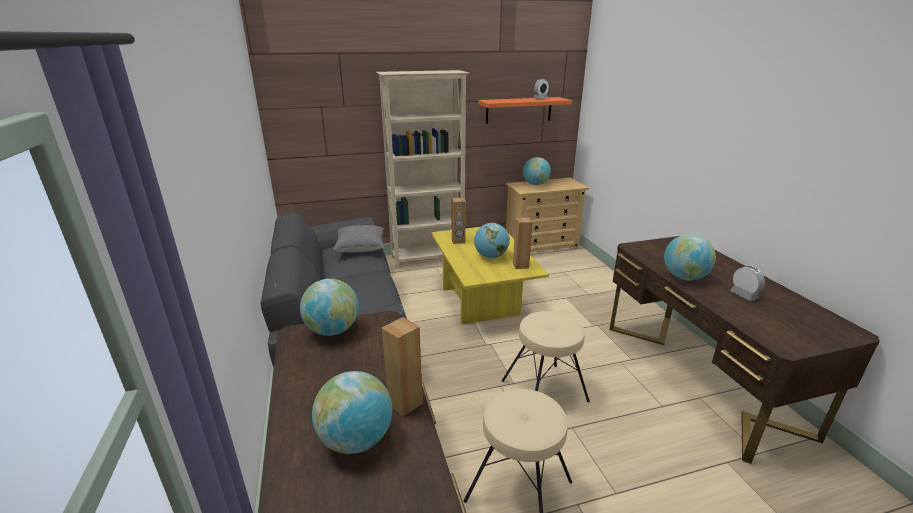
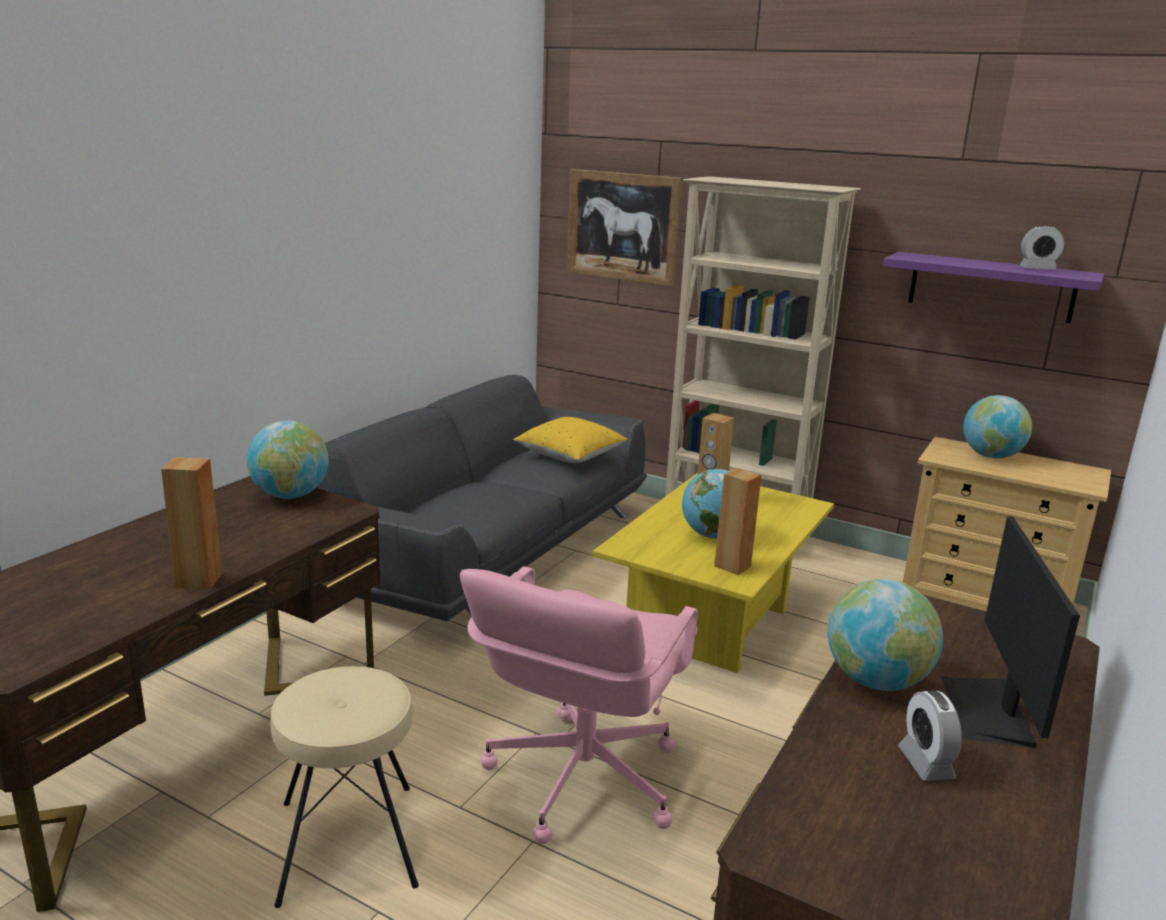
camera: 45 degrees right, 5 degrees down
globe [312,371,392,454] -> none
grey pillow [333,225,384,252] -> yellow pillow [513,417,628,463]
orange shelf [478,97,572,124] -> purple shelf [883,252,1104,323]
beige stool [502,311,590,402] -> pink office chair [460,566,698,844]
alarm clock [730,266,765,301] -> alarm clock turned 150 degrees clockwise [898,690,962,781]
none -> picture [567,169,682,287]
none -> monitor [941,516,1080,748]

